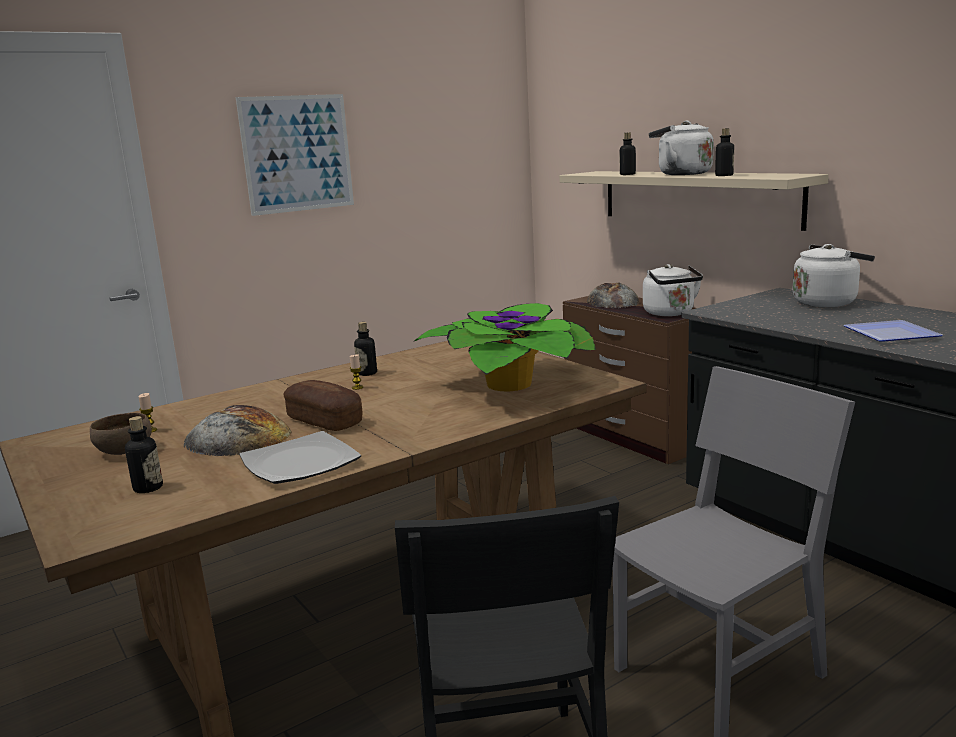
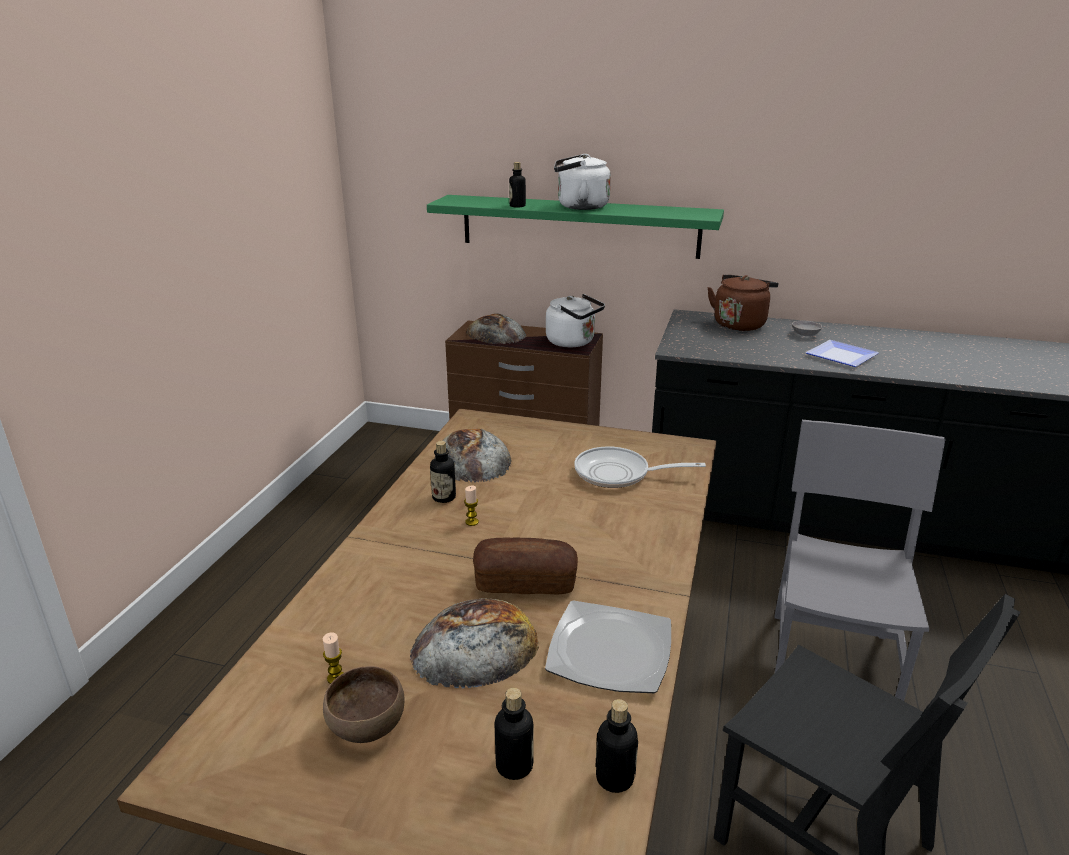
camera: 40 degrees left, 10 degrees up
picture [236,94,354,216] -> none
potted plant [413,303,596,391] -> frying pan [574,446,706,488]
beige shelf [559,171,829,231] -> green shelf [427,195,724,259]
bottle [715,128,734,176] -> bottle moved to [595,699,638,793]
white kettle [793,244,875,307] -> brown kettle [707,275,778,331]
none -> bread [442,429,512,483]
none -> grey bowl [792,321,822,336]

